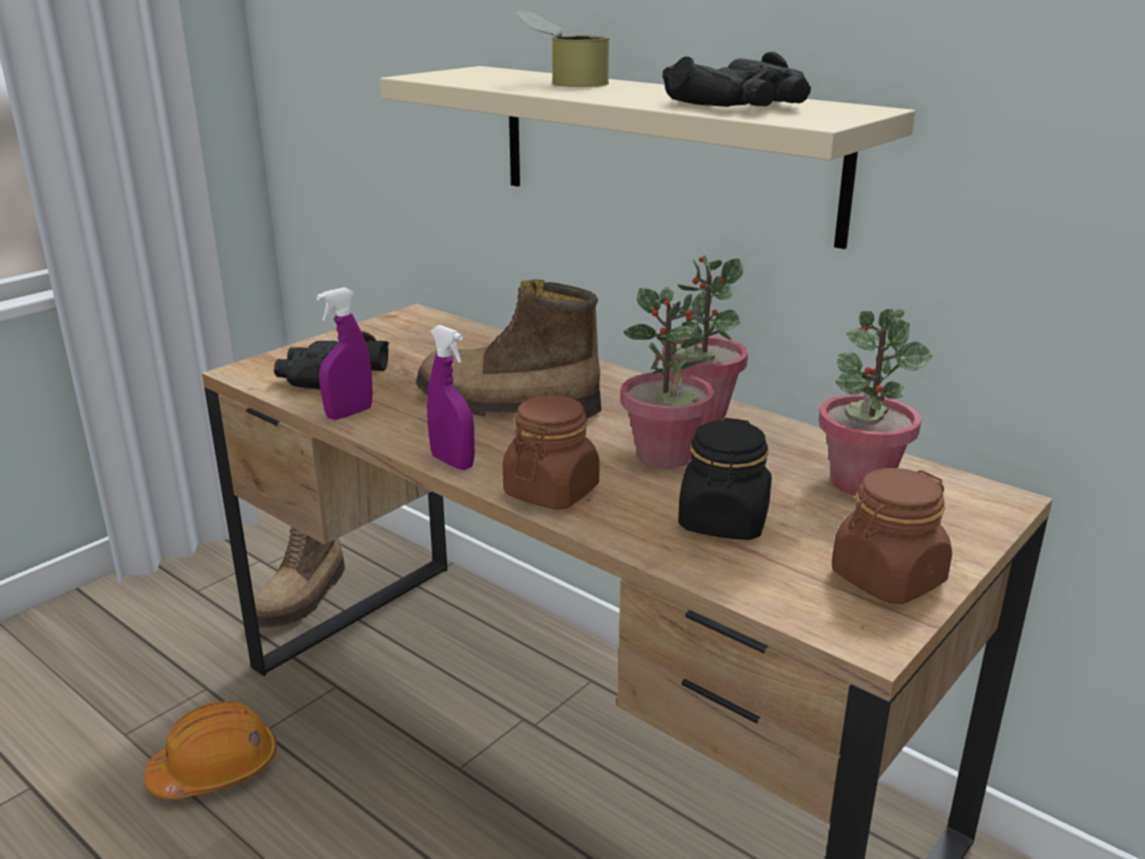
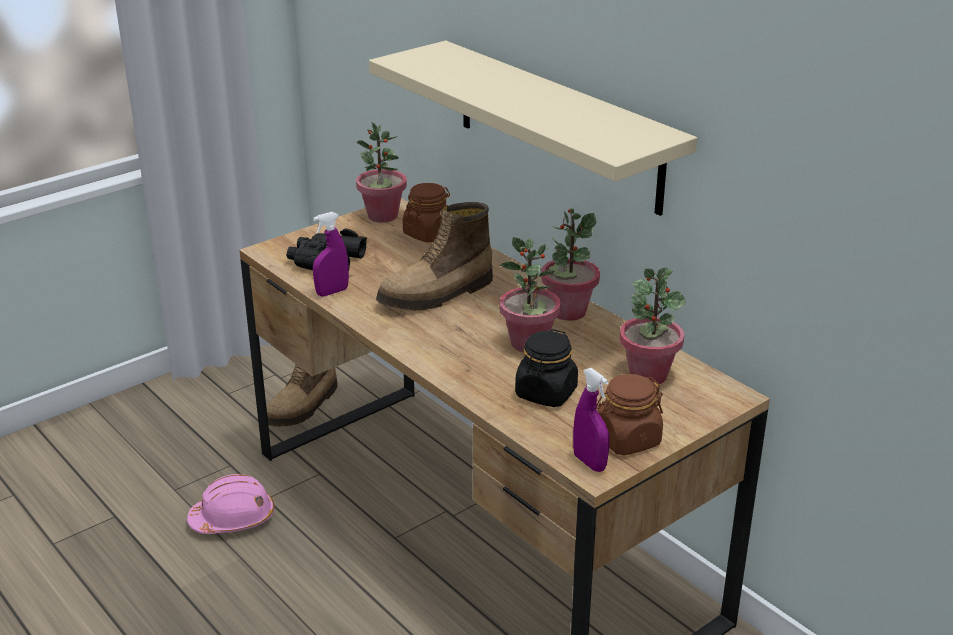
camera: 10 degrees right, 5 degrees up
orange hard hat [144,701,277,799] -> pink hard hat [187,474,274,534]
boot [416,279,602,418] -> boot turned 60 degrees counterclockwise [376,202,493,310]
purple spray bottle [427,325,475,470] -> purple spray bottle moved to [573,368,610,472]
brown jar [503,395,599,510] -> brown jar moved to [403,183,450,242]
can [516,10,610,87] -> none
black binoculars [662,52,811,107] -> none
none -> potted plant [356,122,407,223]

